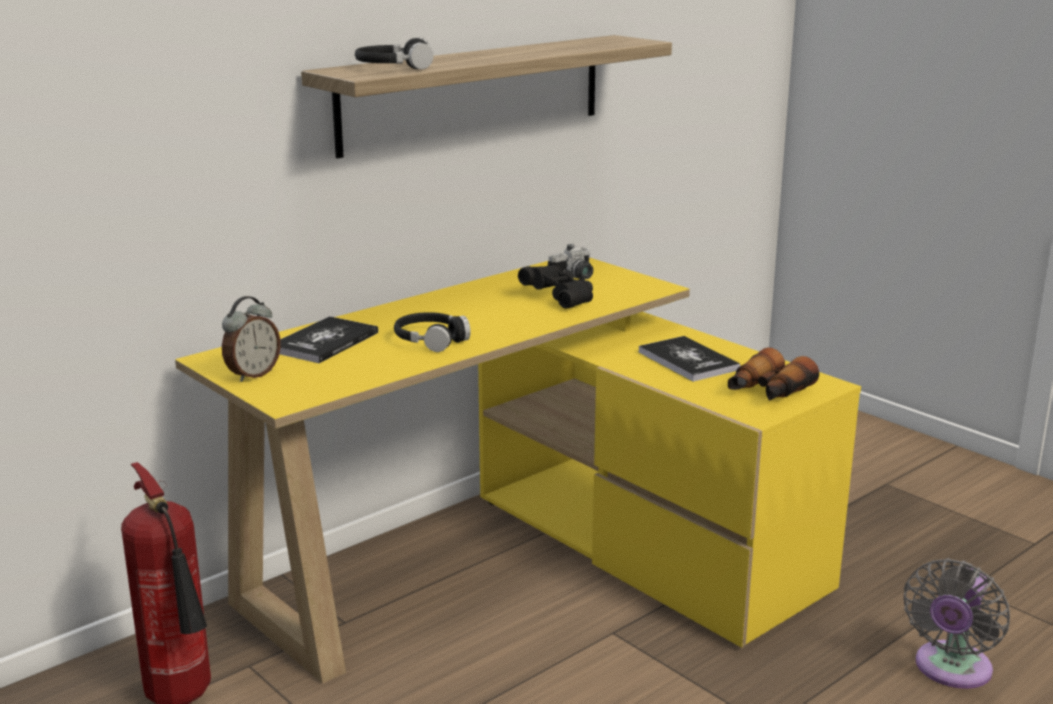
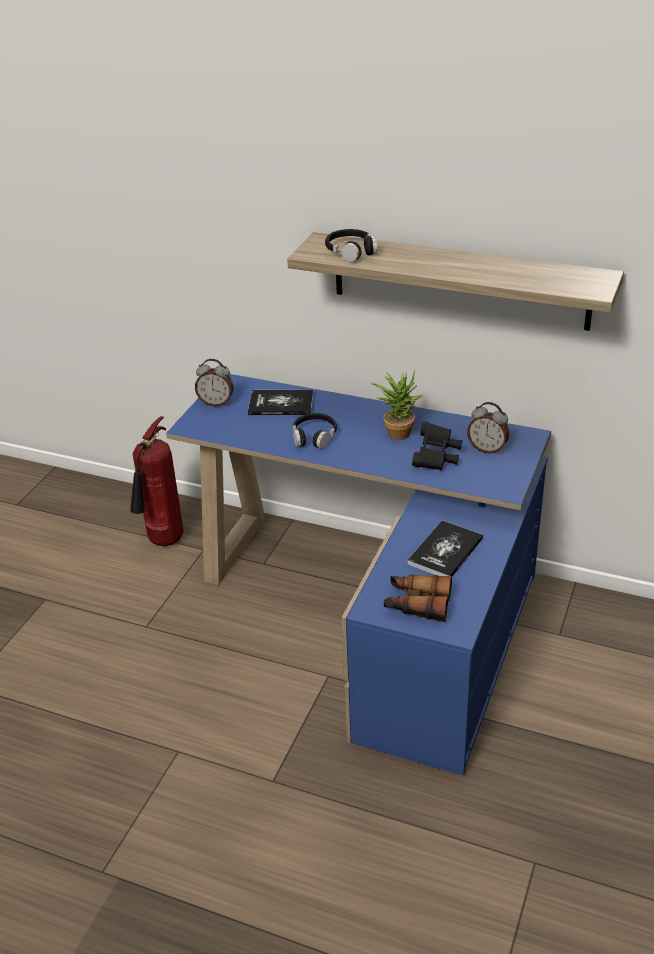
camera: 65 degrees right, 15 degrees up
yellow desk [175,257,861,684] -> blue desk [166,374,551,776]
camera [548,244,593,280] -> alarm clock [467,402,509,454]
grey fan [904,558,1010,689] -> none
none -> potted plant [371,370,423,440]

